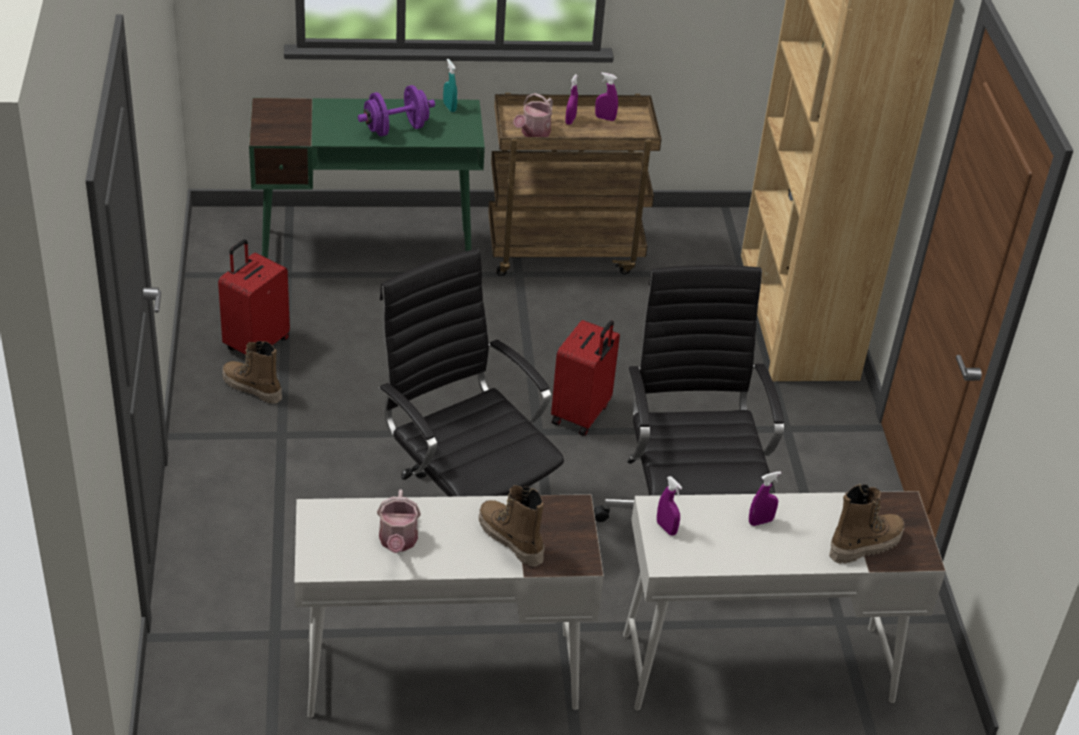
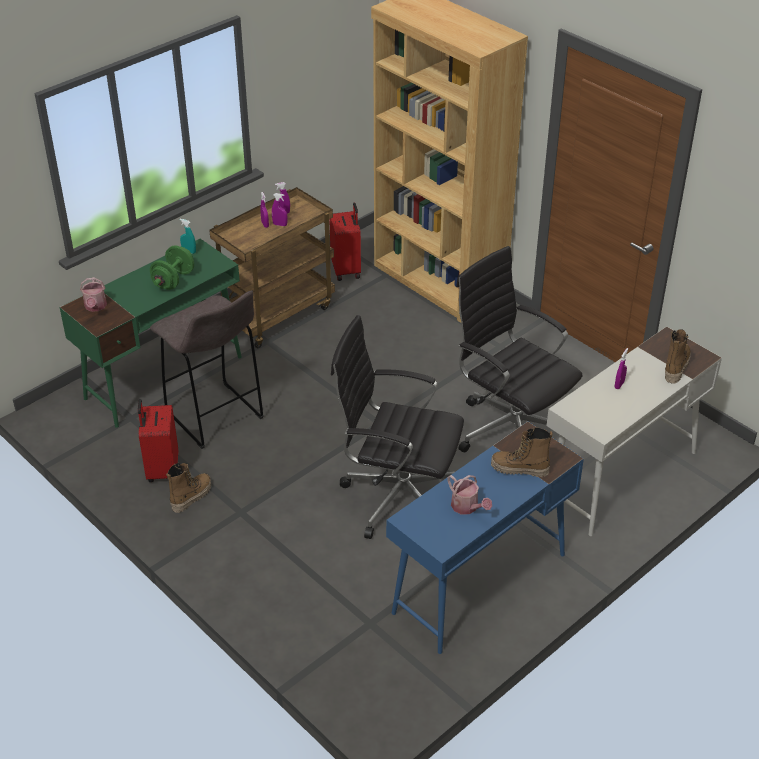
camera: 35 degrees left, 0 degrees up
boot [222,341,282,404] -> boot turned 135 degrees clockwise [166,463,211,513]
white desk [294,494,604,718] -> blue desk [386,421,584,654]
purple dumbbell [358,85,435,136] -> green dumbbell [150,246,194,290]
watering can [514,93,553,137] -> watering can moved to [80,277,107,312]
red suitcase [551,320,620,436] -> red suitcase moved to [329,203,361,281]
purple spray bottle [657,476,682,535] -> purple spray bottle moved to [272,193,287,226]
none -> grey stool [150,291,264,449]

